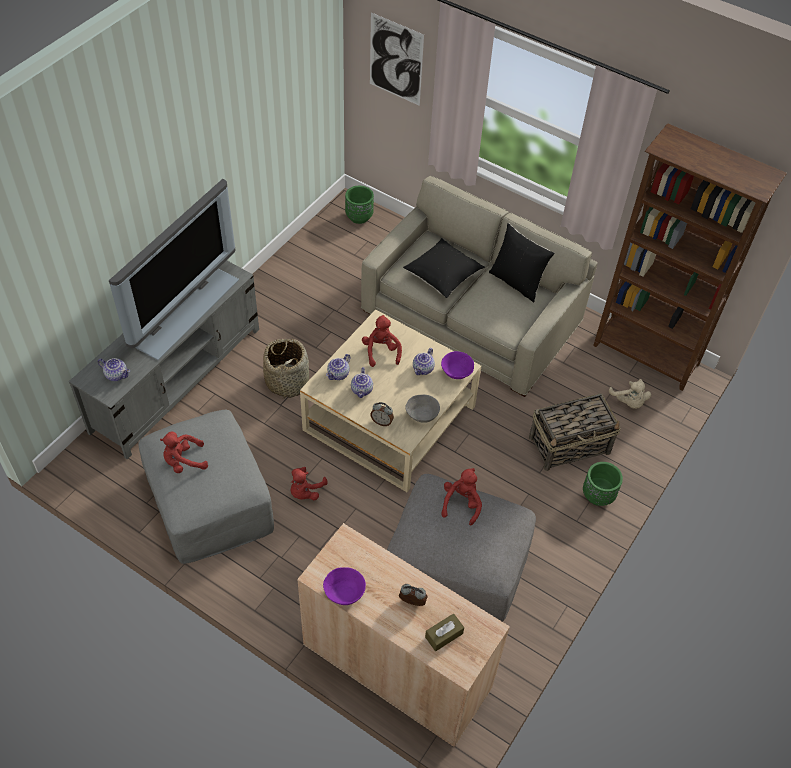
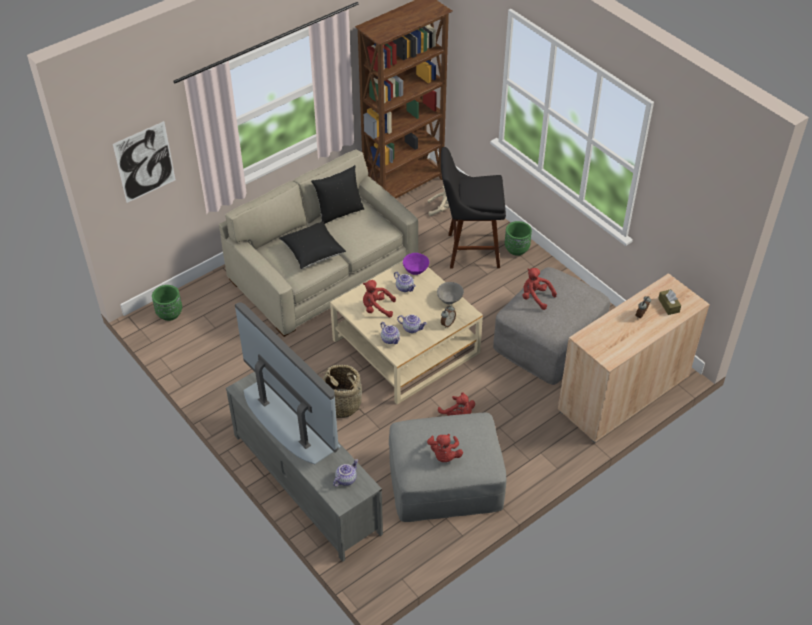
camera: 70 degrees left, 5 degrees down
purple bowl [323,567,366,605] -> none
basket [529,394,621,471] -> black stool [441,147,506,268]

